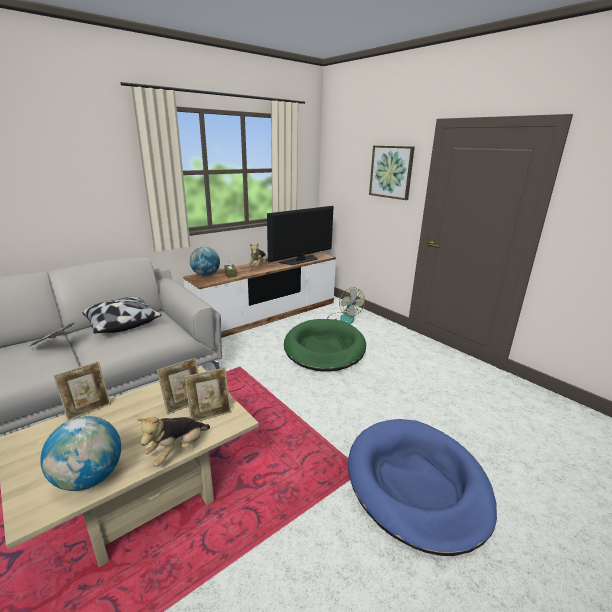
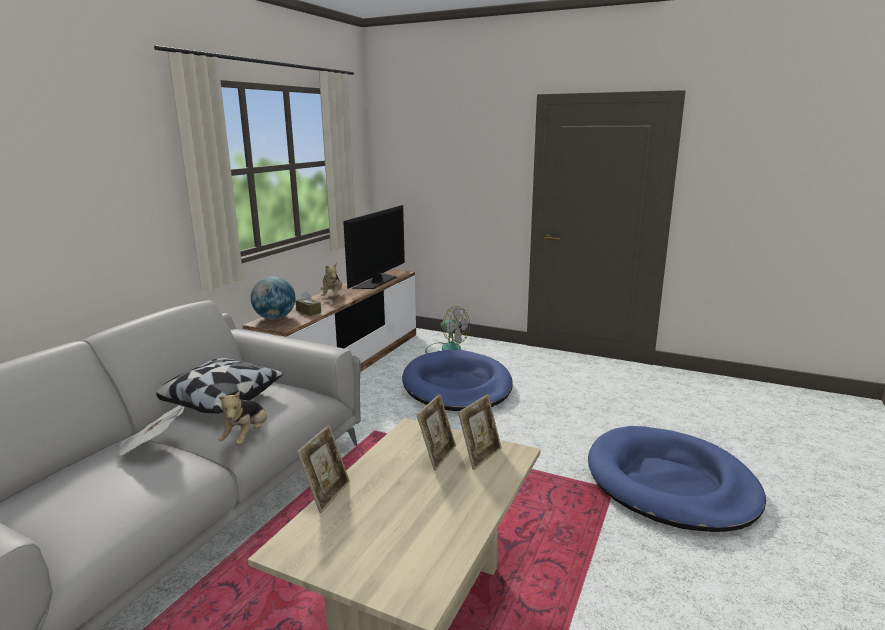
camera: 25 degrees left, 5 degrees down
globe [40,416,121,491] -> none
plush toy [136,417,210,467] -> plush toy moved to [218,391,267,445]
green dog bed [284,319,366,372] -> blue dog bed [402,350,513,411]
picture [369,146,415,200] -> none

